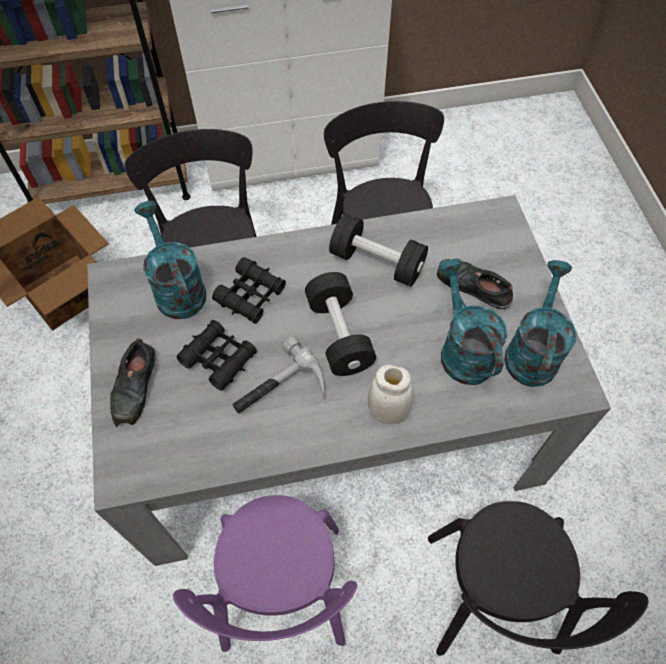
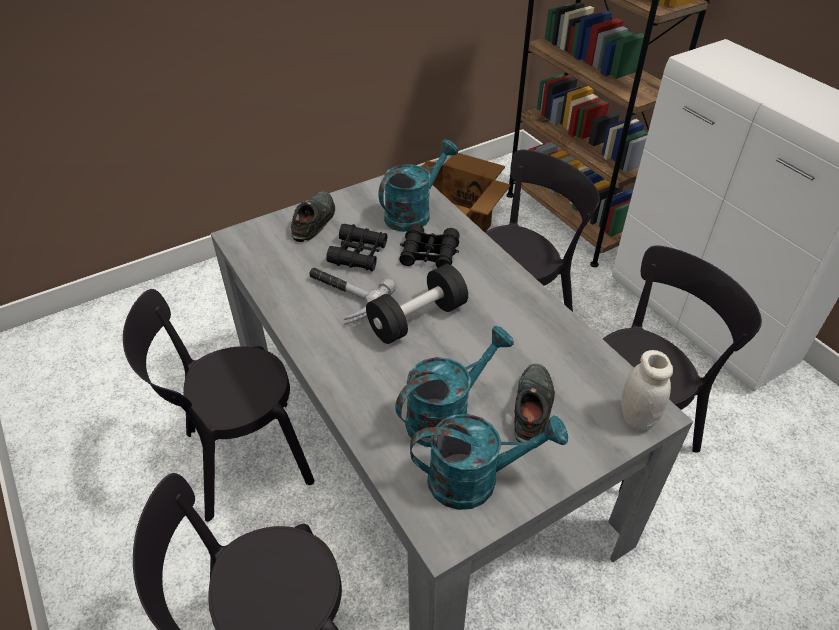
camera: 70 degrees right, 15 degrees down
black shoe [110,338,156,427] -> black shoe turned 120 degrees clockwise [291,191,335,242]
purple chair [173,495,357,652] -> black chair [123,289,315,522]
black dumbbell [329,214,428,287] -> none
white jar [368,365,413,424] -> white jar moved to [621,350,673,431]

